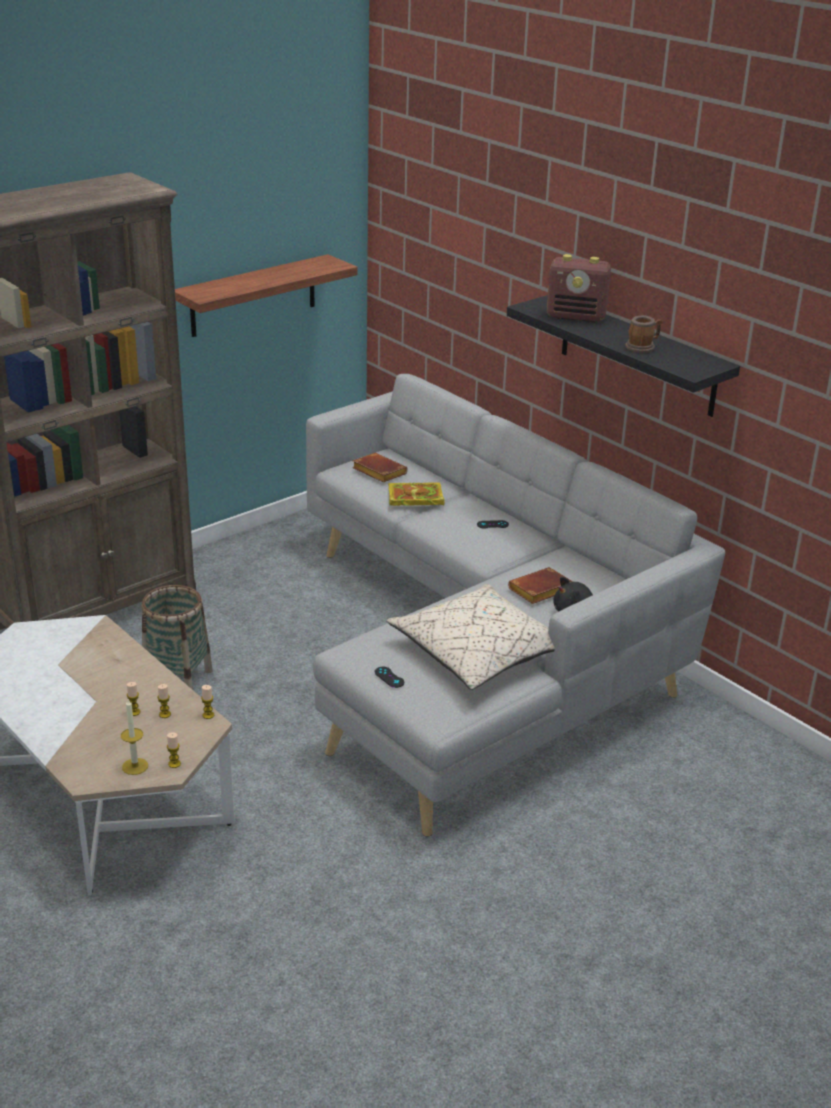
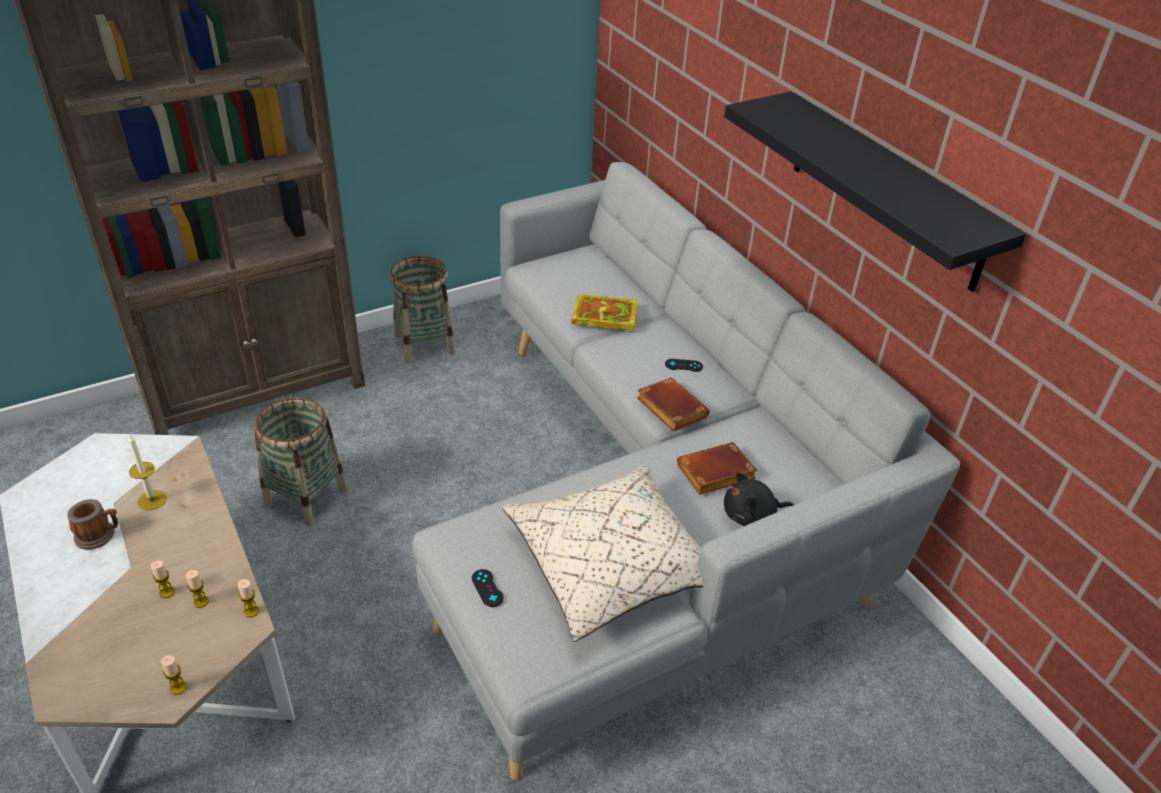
camera: 10 degrees right, 10 degrees up
candle [121,699,148,775] -> candle moved to [128,434,167,510]
shelf [175,254,357,337] -> none
brown book [352,453,408,482] -> brown book moved to [637,377,710,431]
radio [547,254,611,322] -> none
mug [625,315,663,353] -> mug moved to [67,499,118,550]
none -> basket [390,255,455,363]

